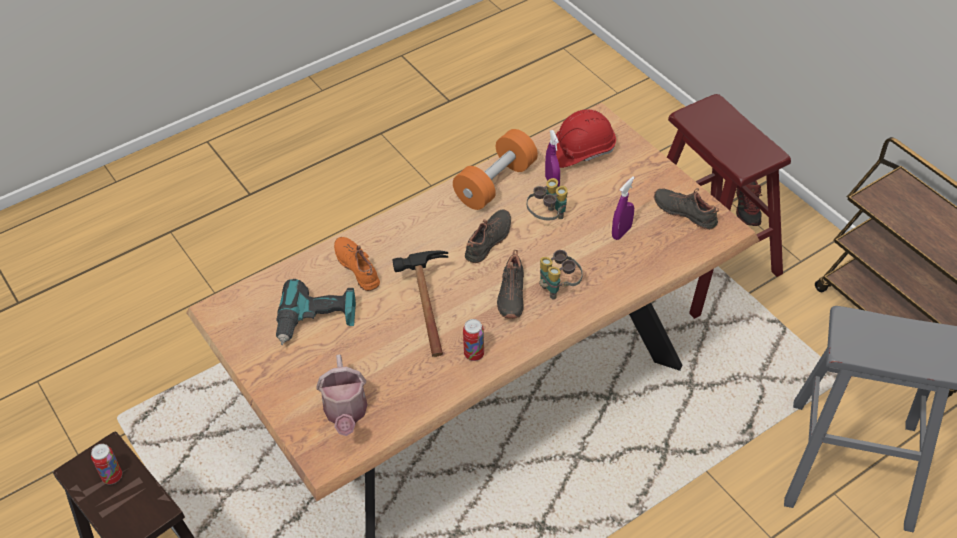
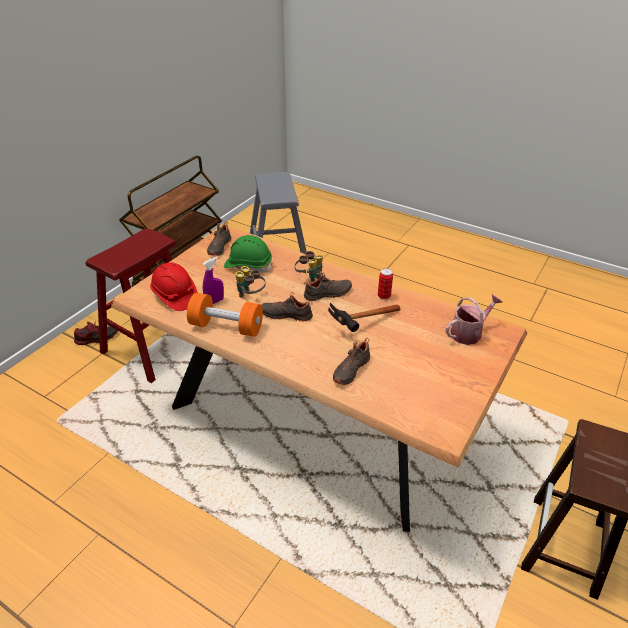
camera: 115 degrees left, 10 degrees down
can [91,444,122,484] -> none
power drill [276,279,356,345] -> none
orange shoe [334,237,380,291] -> black shoe [333,338,370,385]
purple spray bottle [612,176,635,240] -> green hard hat [224,235,273,273]

